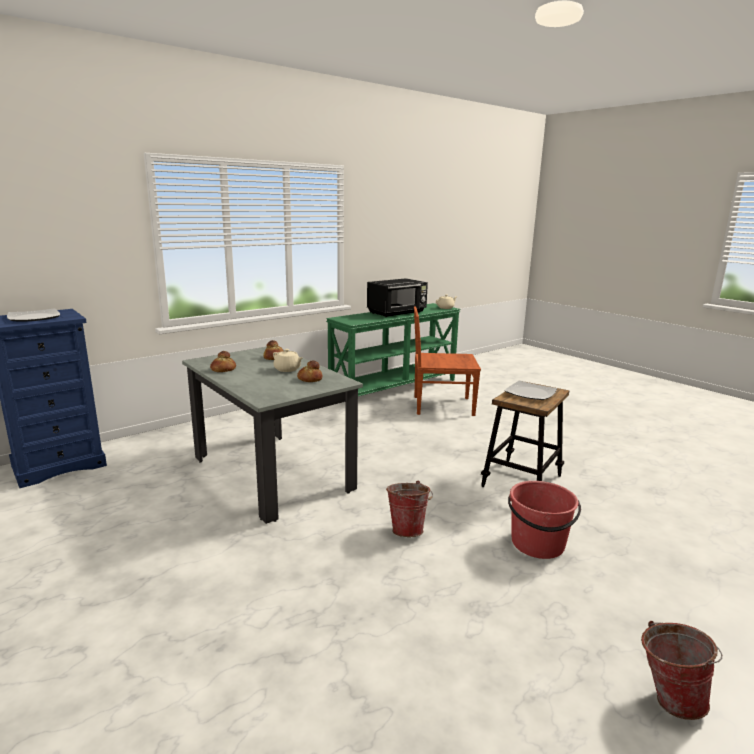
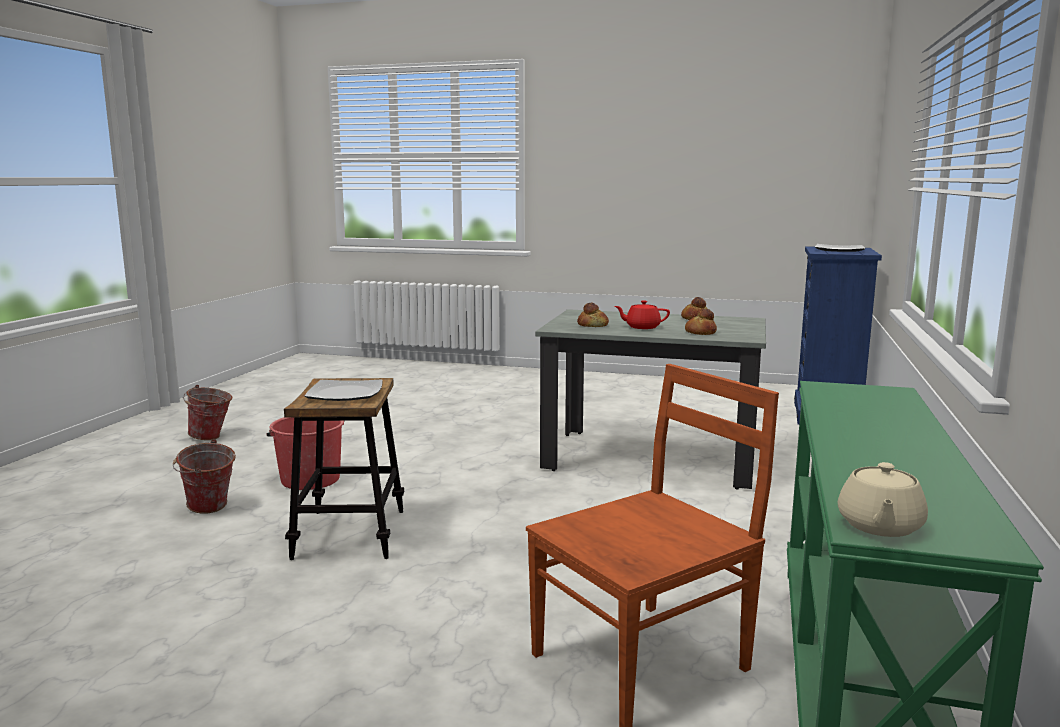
camera: 145 degrees right, 5 degrees down
beige teapot [273,349,303,372] -> red teapot [615,301,670,329]
black microwave [367,278,428,317] -> none
bucket [386,481,433,537] -> bucket moved to [173,439,236,514]

